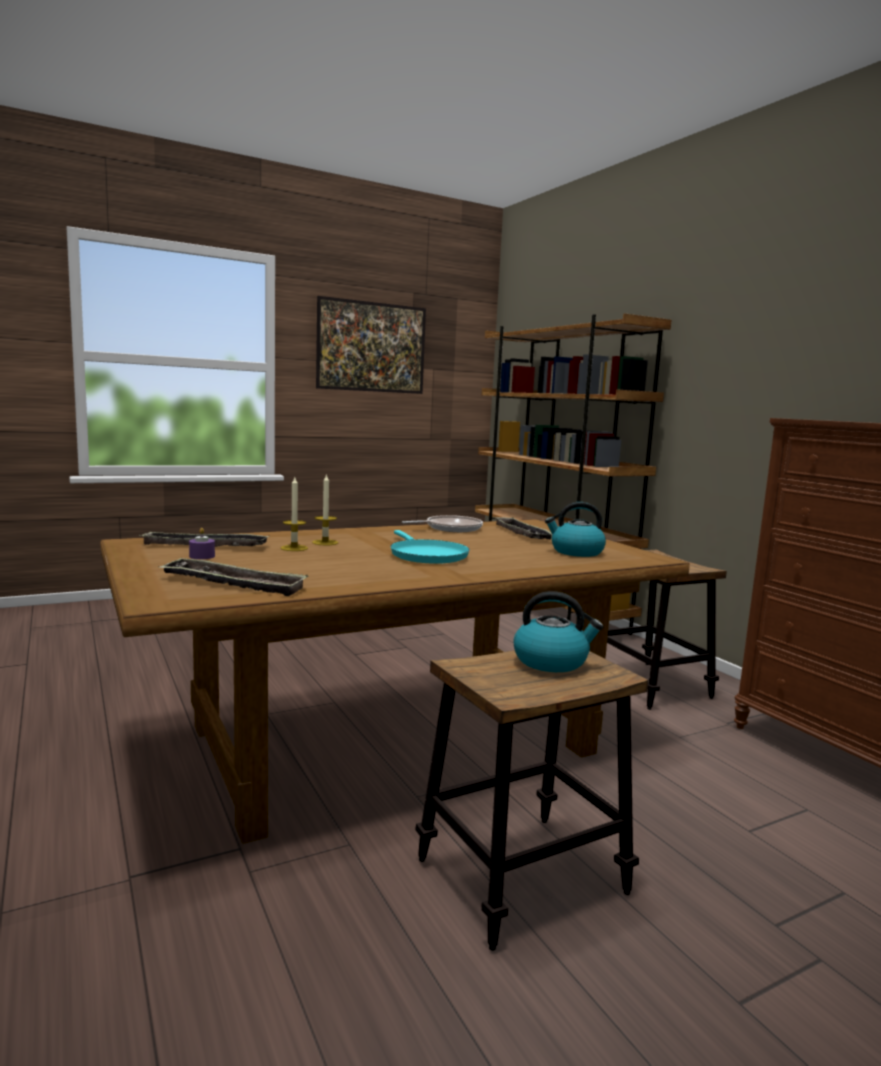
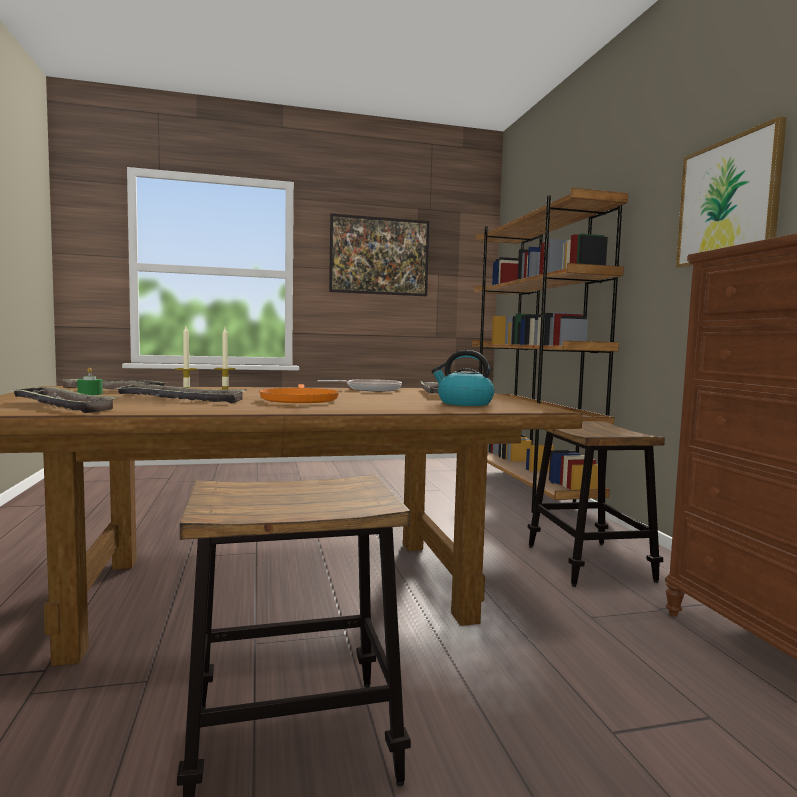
camera: 15 degrees right, 5 degrees down
purple candle [189,528,215,559] -> green candle [77,367,103,395]
turquoise frying pan [390,530,469,564] -> orange frying pan [259,384,339,403]
kettle [514,591,604,672] -> none
none -> tray [114,384,247,403]
none -> picture [676,116,787,268]

